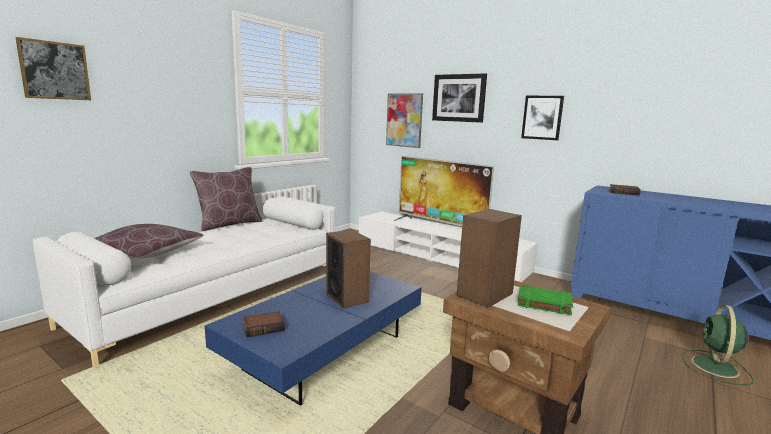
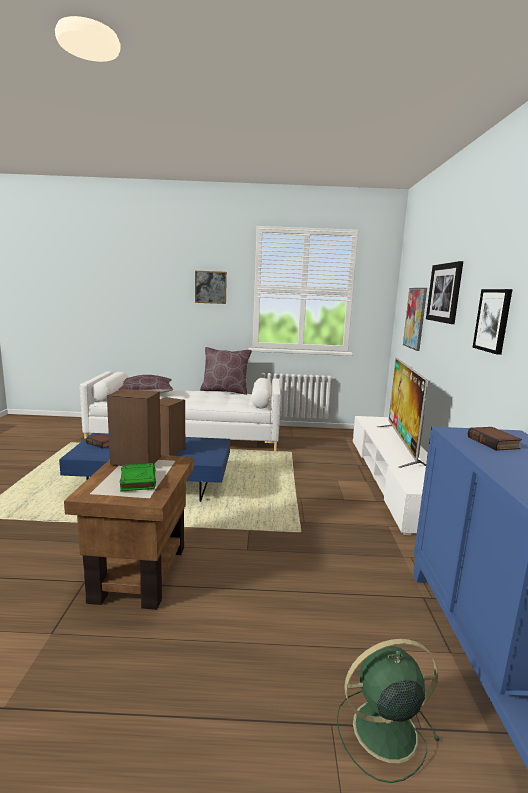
camera: 55 degrees right, 0 degrees up
picture [15,37,91,100] -> picture moved to [195,271,227,304]

